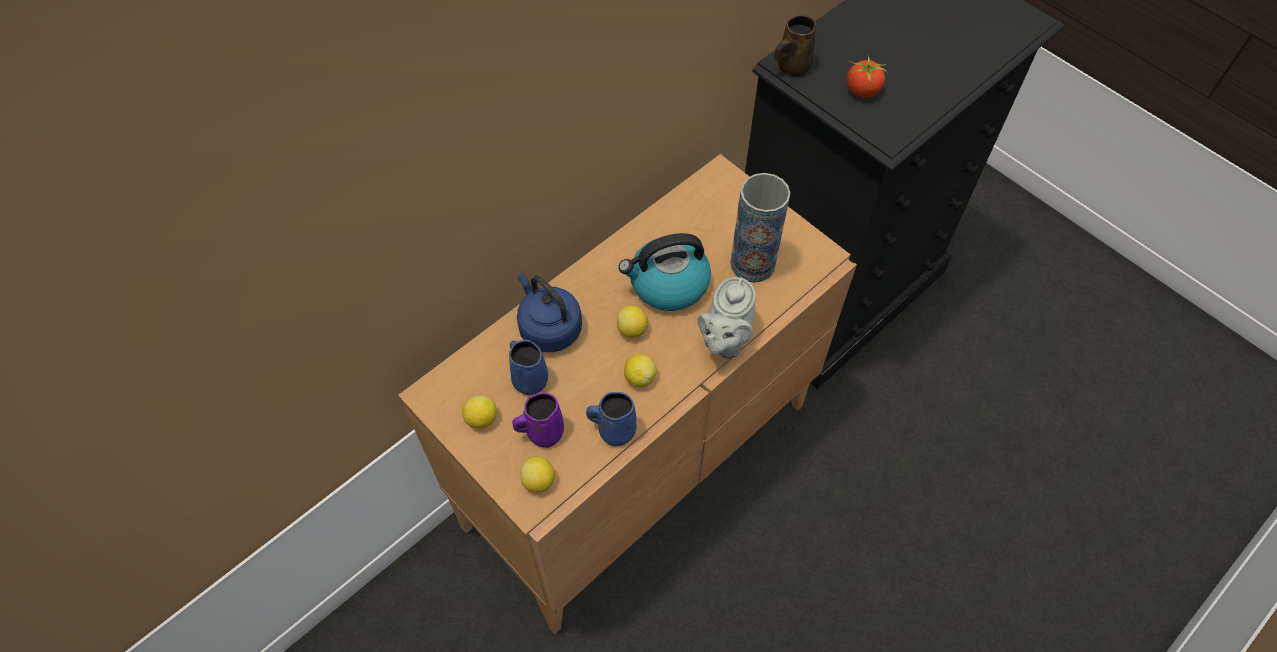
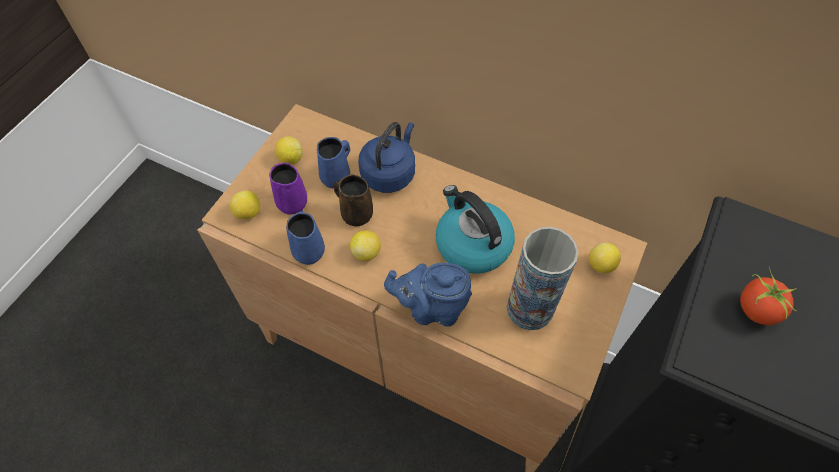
camera: 70 degrees right, 0 degrees up
lemon [617,306,648,338] -> lemon moved to [589,243,621,273]
grey teapot [697,277,756,359] -> blue teapot [384,263,472,326]
brown mug [774,15,816,77] -> brown mug moved to [333,174,373,226]

